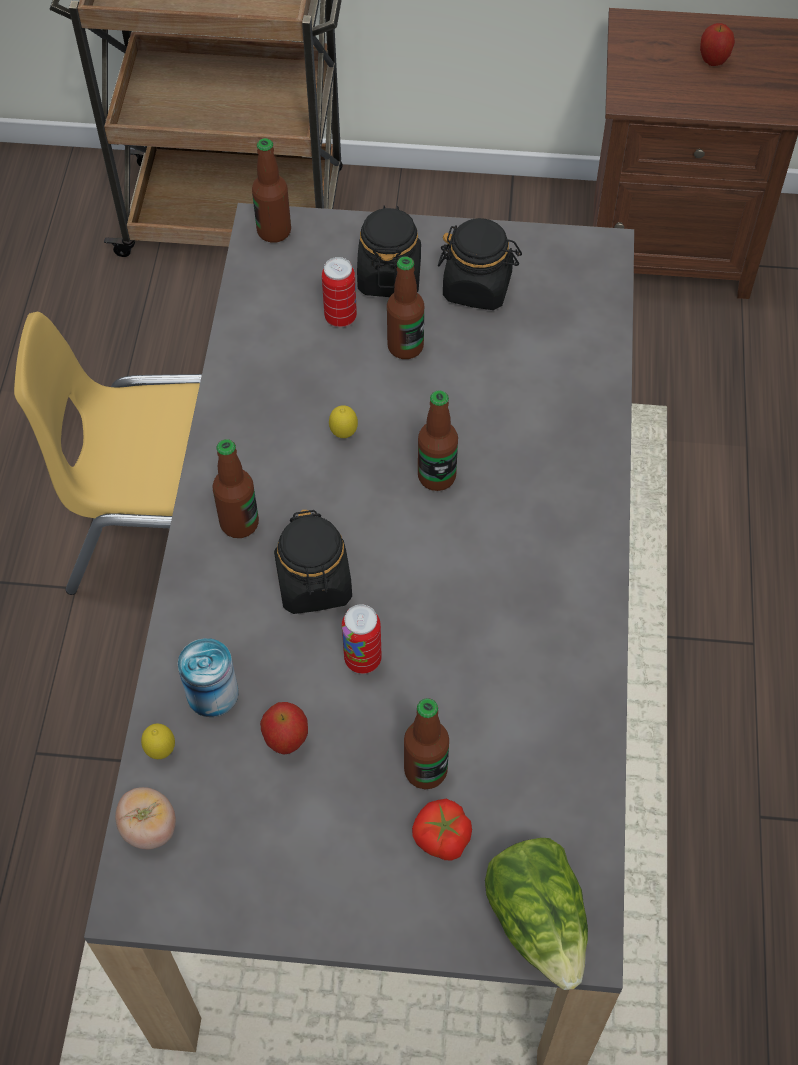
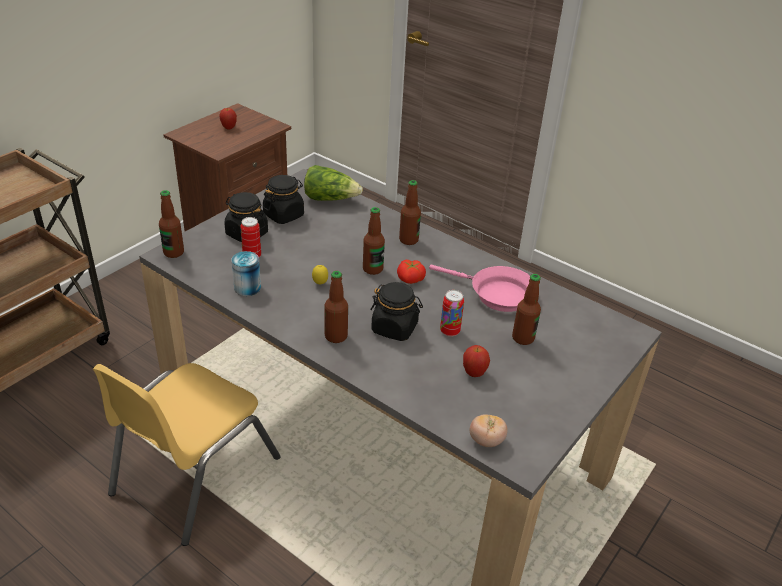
camera: 60 degrees left, 20 degrees down
lemon [141,724,175,759] -> none
can [178,638,239,717] -> can moved to [232,251,261,296]
bottle [387,256,424,359] -> bottle moved to [399,180,421,245]
tomato [412,799,472,861] -> tomato moved to [397,260,426,284]
lettuce [485,838,588,990] -> lettuce moved to [304,165,363,201]
none -> pink frying pan [429,265,530,312]

